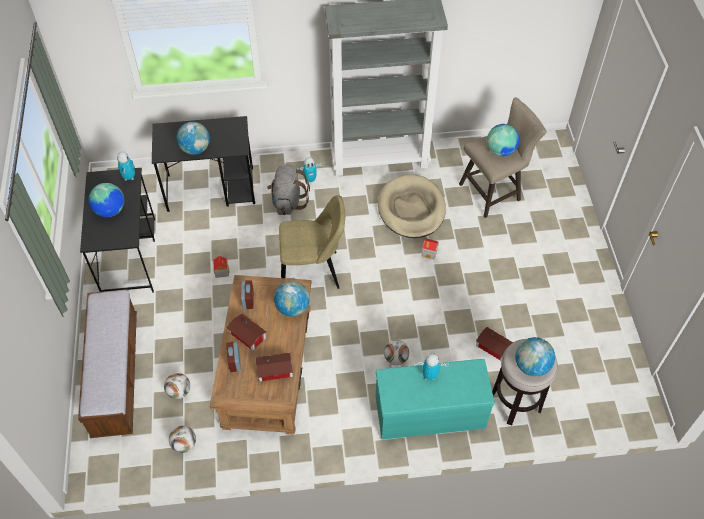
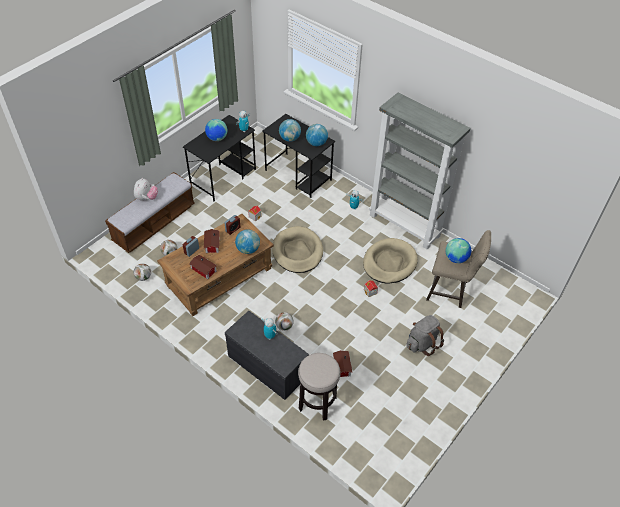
camera: 45 degrees right, 5 degrees down
grey backpack [267,164,310,215] -> grey backpack moved to [406,315,444,356]
beige chair [279,195,345,289] -> beige dog bed [272,226,323,273]
turquoise bench [376,359,494,440] -> grey bench [225,311,309,400]
globe [515,337,555,377] -> globe moved to [306,124,328,146]
none -> plush toy [134,178,158,201]

